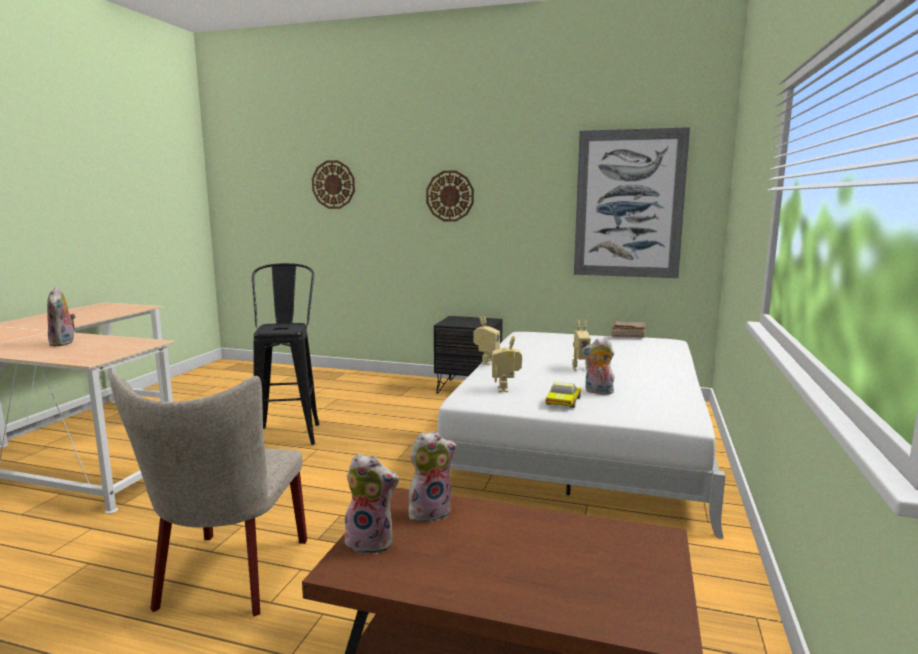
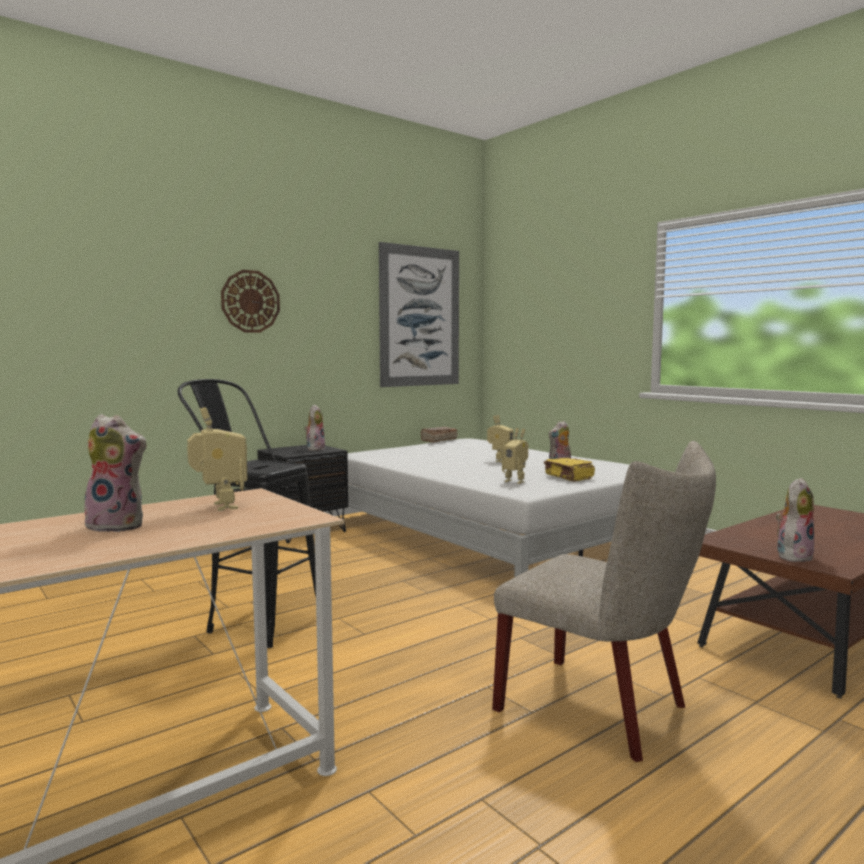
camera: 55 degrees left, 5 degrees down
wall clock [312,160,355,209] -> none
plush toy [409,431,457,522] -> plush toy moved to [305,405,326,451]
toy robot [473,316,500,365] -> toy robot moved to [187,407,248,511]
toy car [545,382,582,408] -> yellow book [544,458,595,482]

